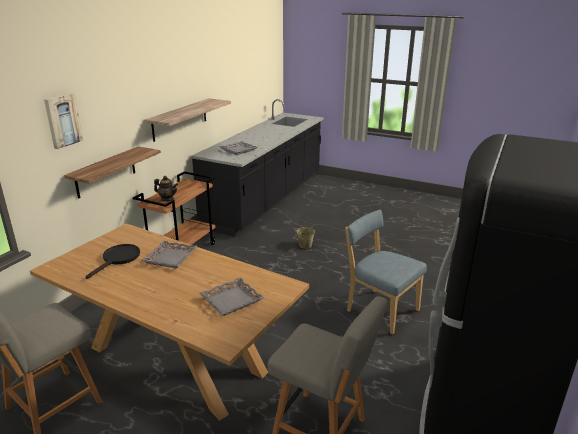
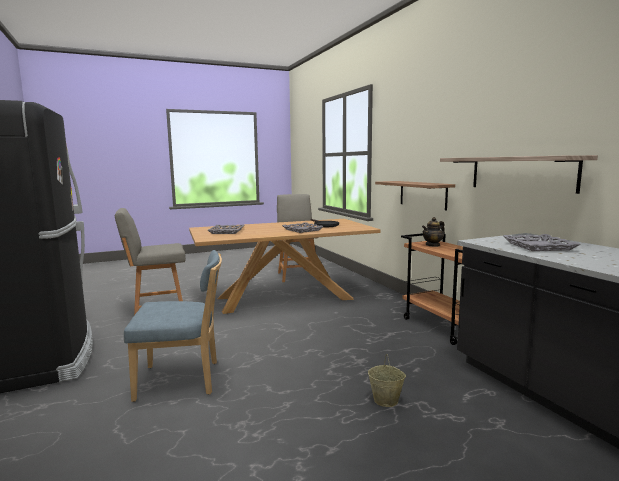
camera: 130 degrees right, 15 degrees down
picture [44,93,83,149] -> none

